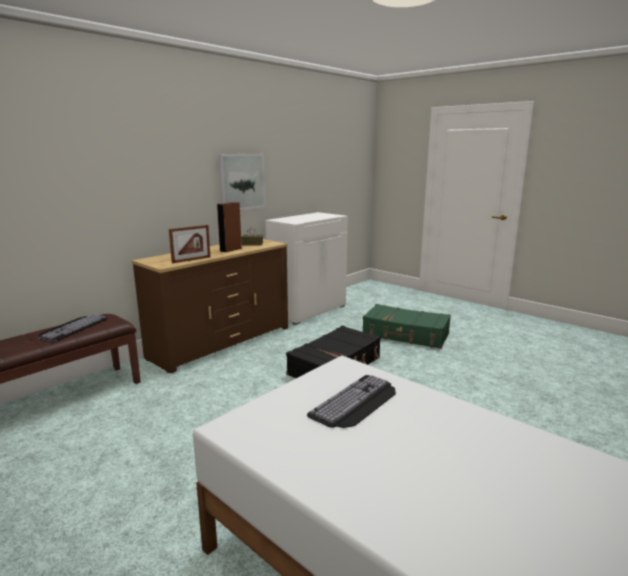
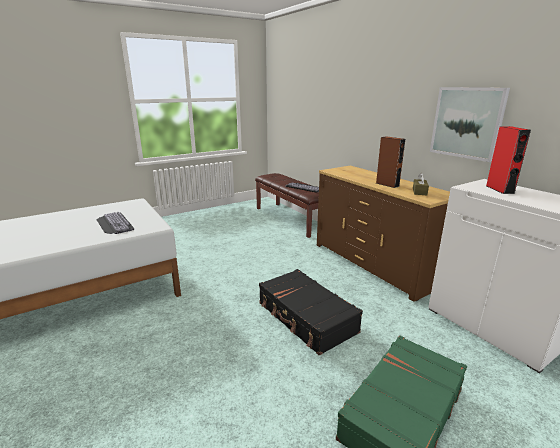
camera: 105 degrees right, 5 degrees up
picture frame [169,225,210,263] -> none
none -> red speaker [486,126,531,194]

